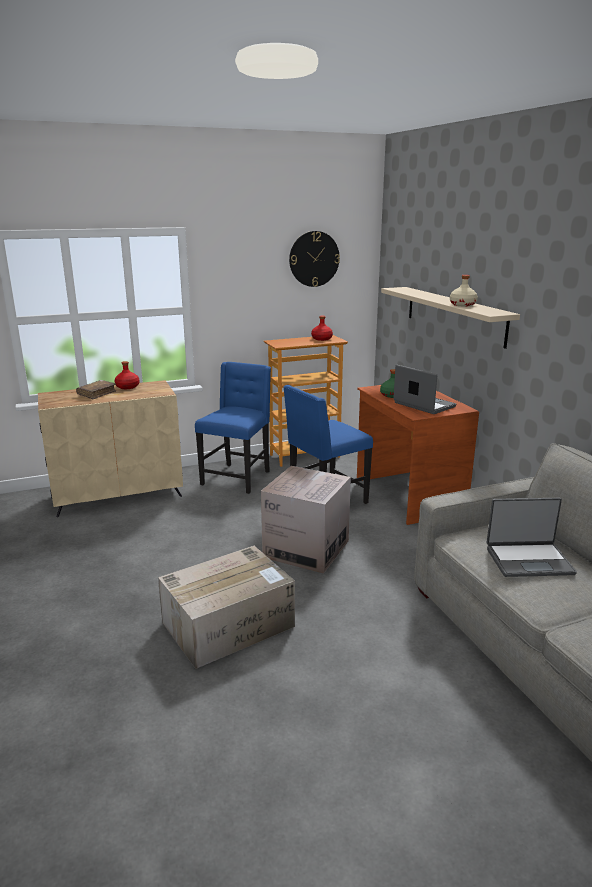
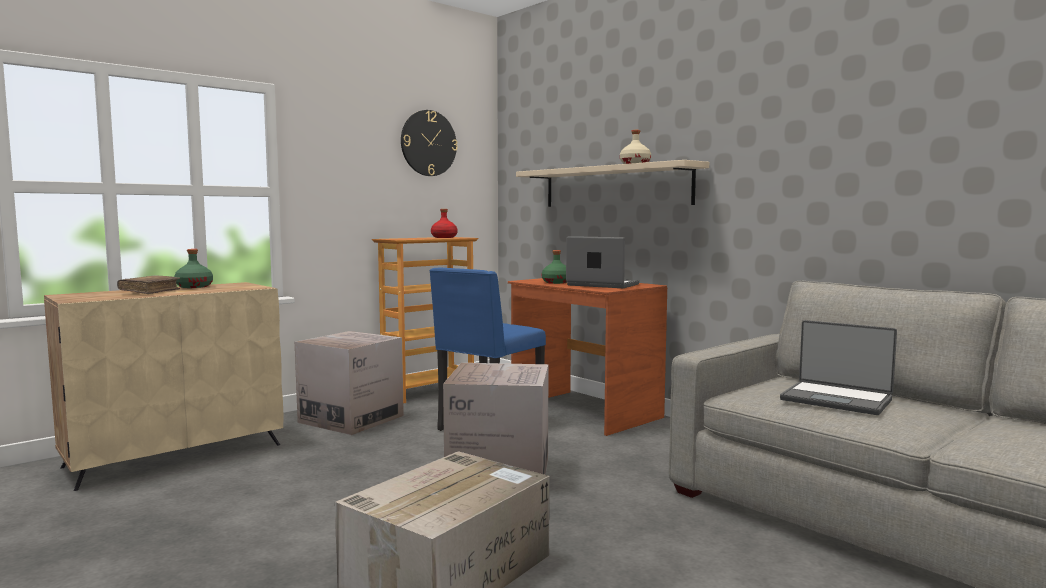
camera: 20 degrees left, 15 degrees down
red bottle [114,361,139,389] -> green bottle [174,249,213,288]
blue chair [195,362,271,494] -> cardboard box [295,331,404,435]
laptop [487,498,577,577] -> laptop turned 60 degrees clockwise [780,320,897,415]

